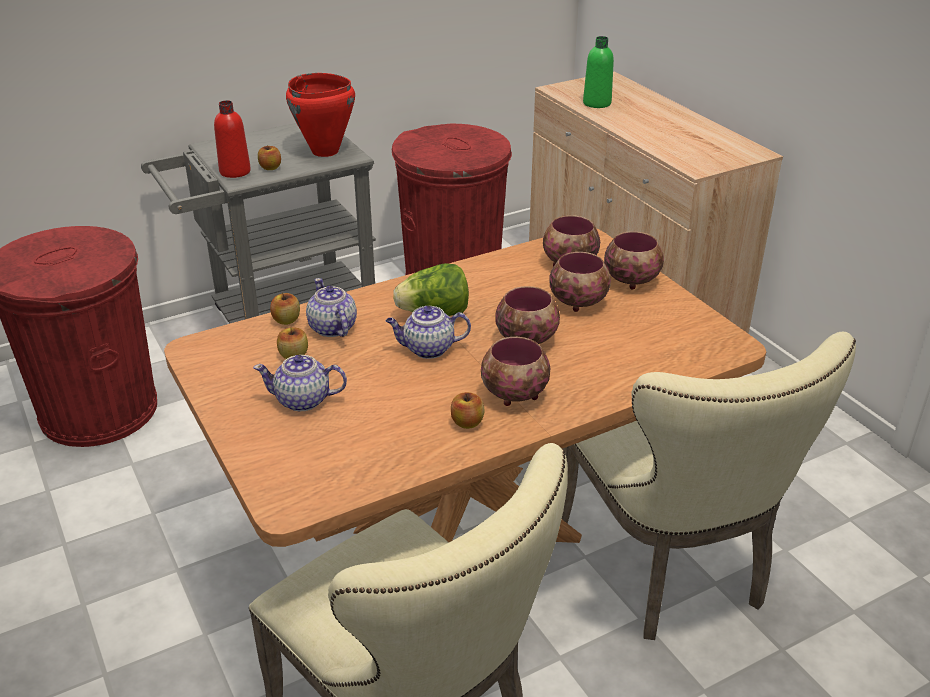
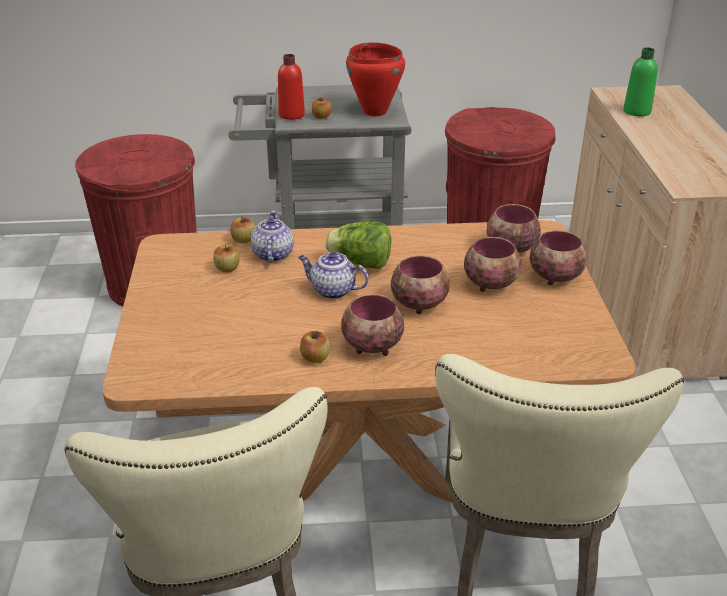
camera: 25 degrees right, 0 degrees up
teapot [253,355,347,411] -> none

